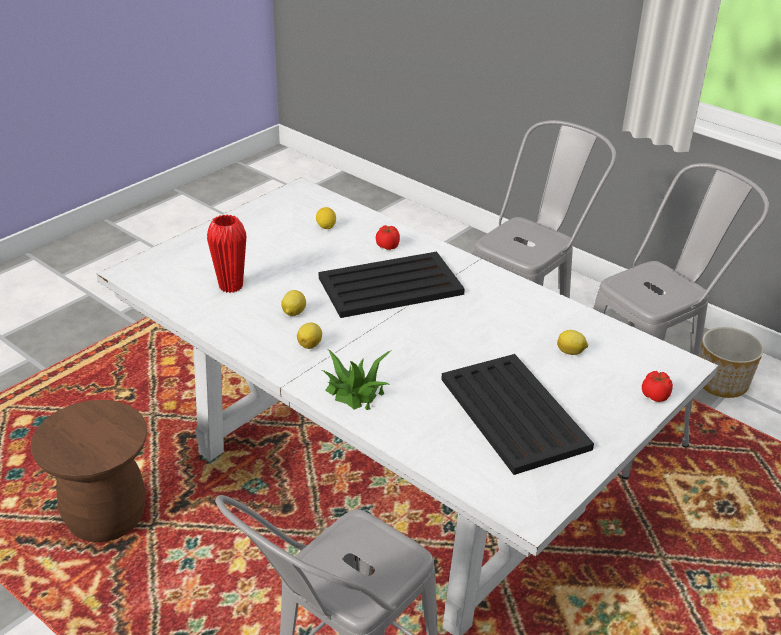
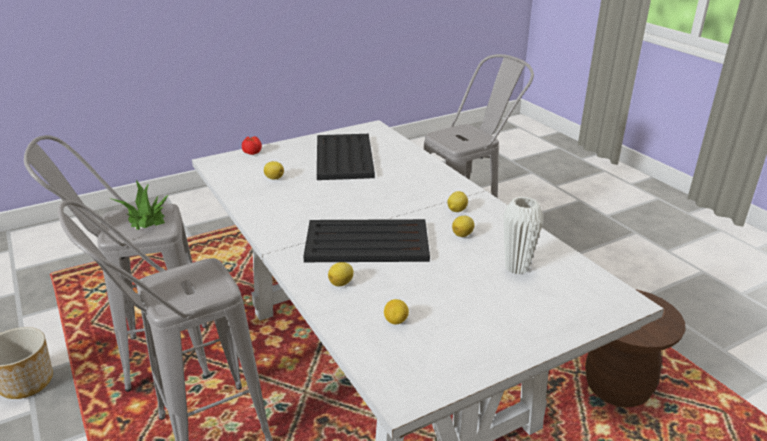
camera: 160 degrees left, 5 degrees down
red vase [207,215,247,293] -> white vase [503,197,543,274]
potted plant [322,350,392,410] -> potted plant moved to [109,179,170,230]
tomato [376,225,400,250] -> lemon [328,262,354,287]

